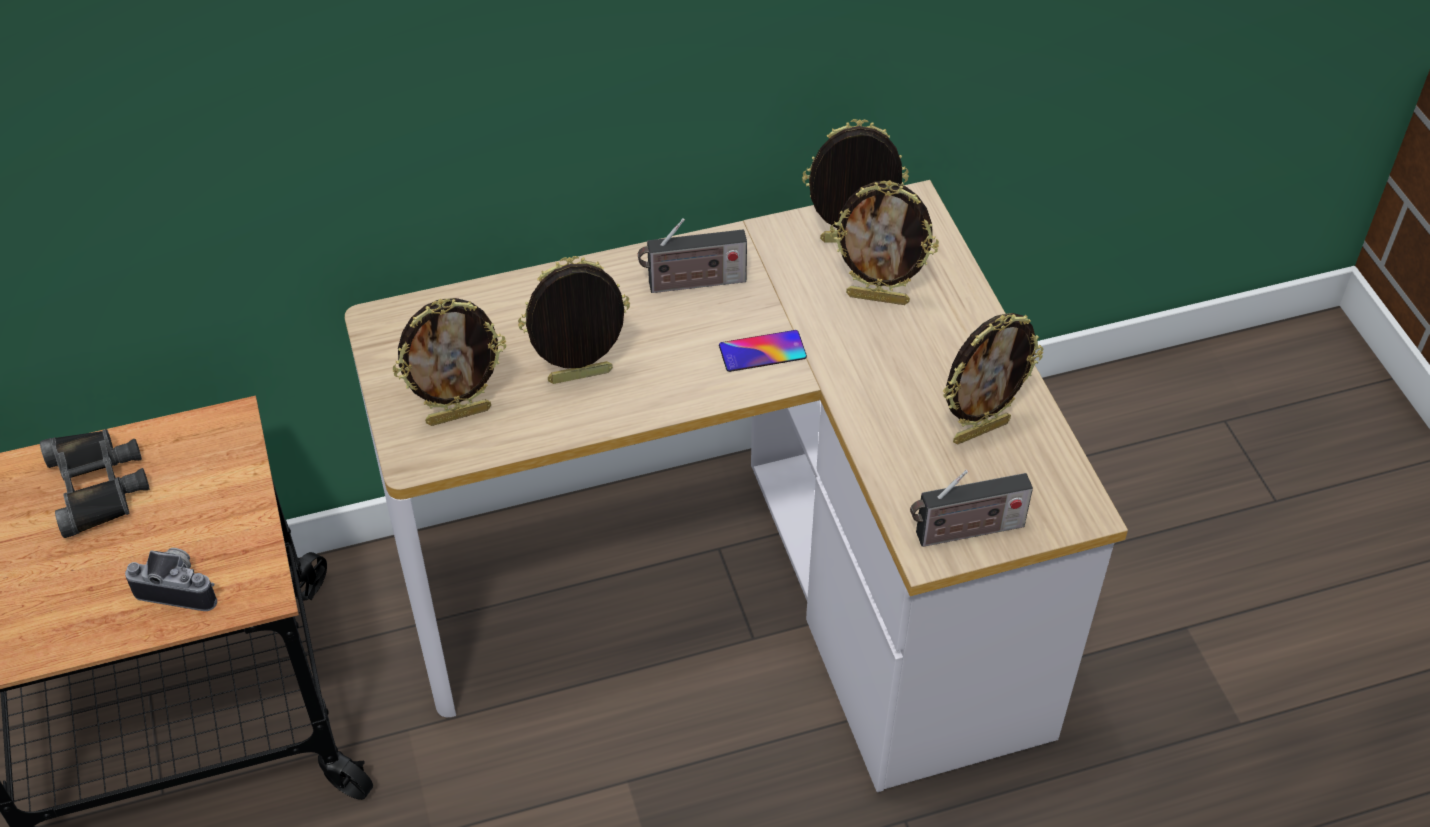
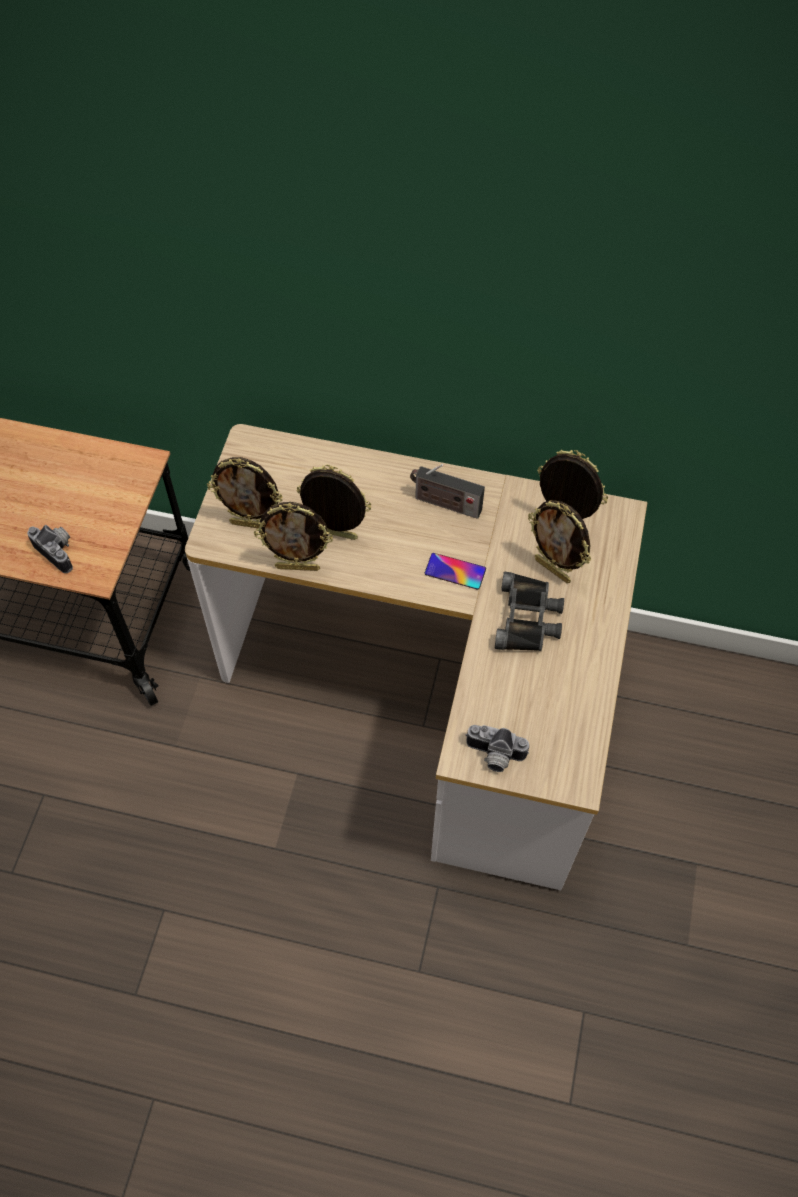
camera: 30 degrees right, 10 degrees up
black binoculars [40,429,150,538] -> black binoculars moved to [495,572,564,651]
radio [910,470,1033,547] -> camera [466,725,529,772]
picture frame [943,313,1043,445] -> picture frame moved to [254,502,333,571]

